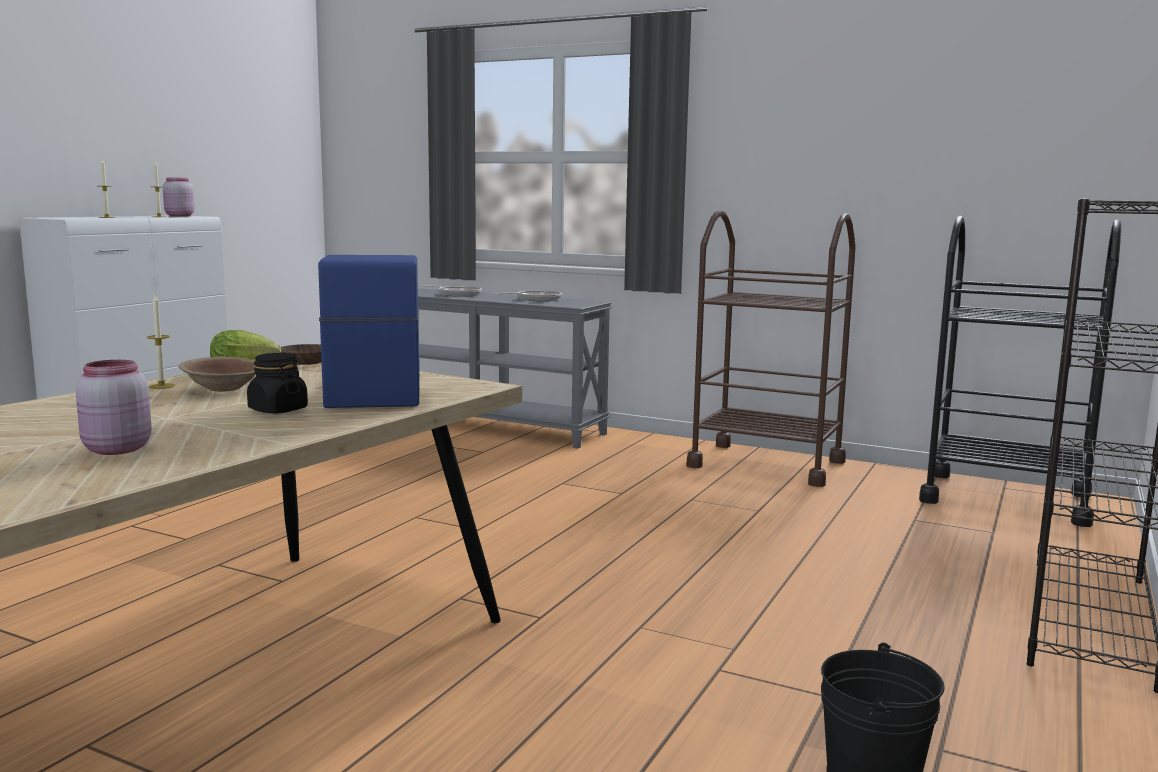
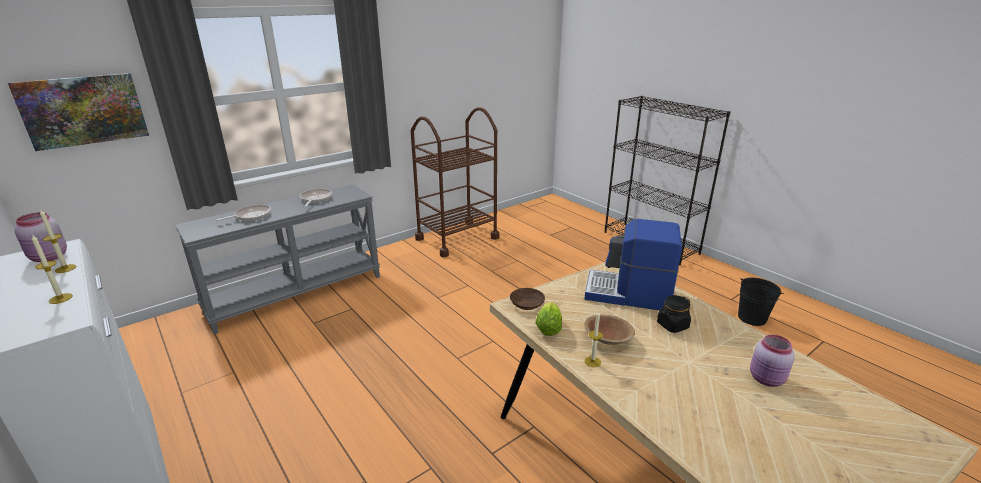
camera: 65 degrees left, 15 degrees up
black cart [919,216,1121,527] -> none
none -> picture [8,73,149,151]

